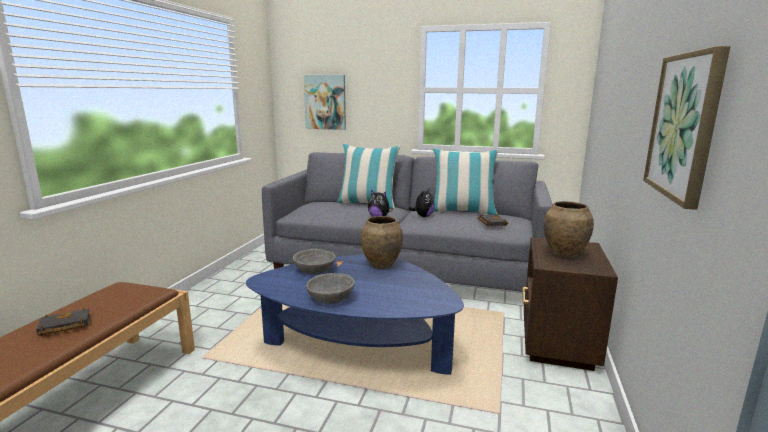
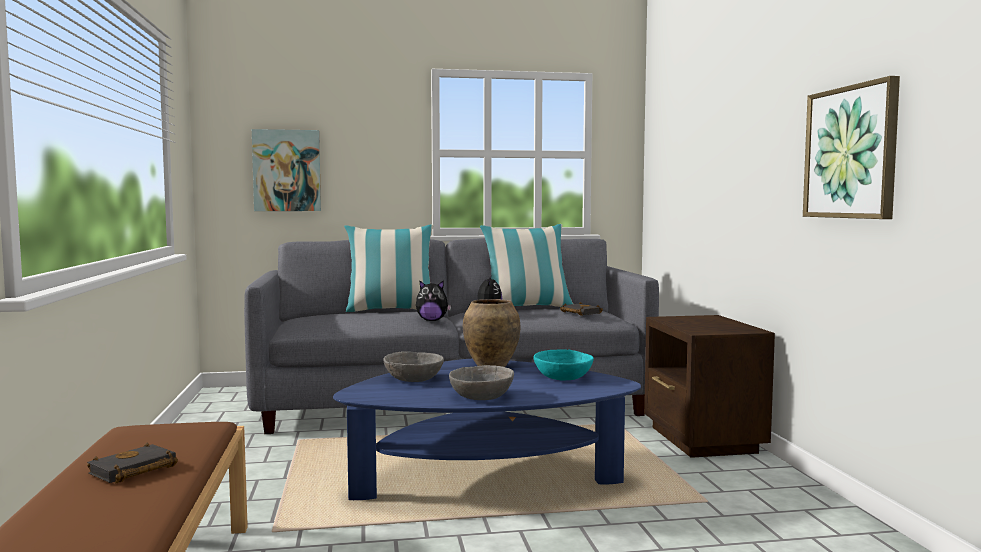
camera: 25 degrees left, 10 degrees down
brown vase [544,201,594,259] -> none
none -> turquoise bowl [533,349,594,381]

